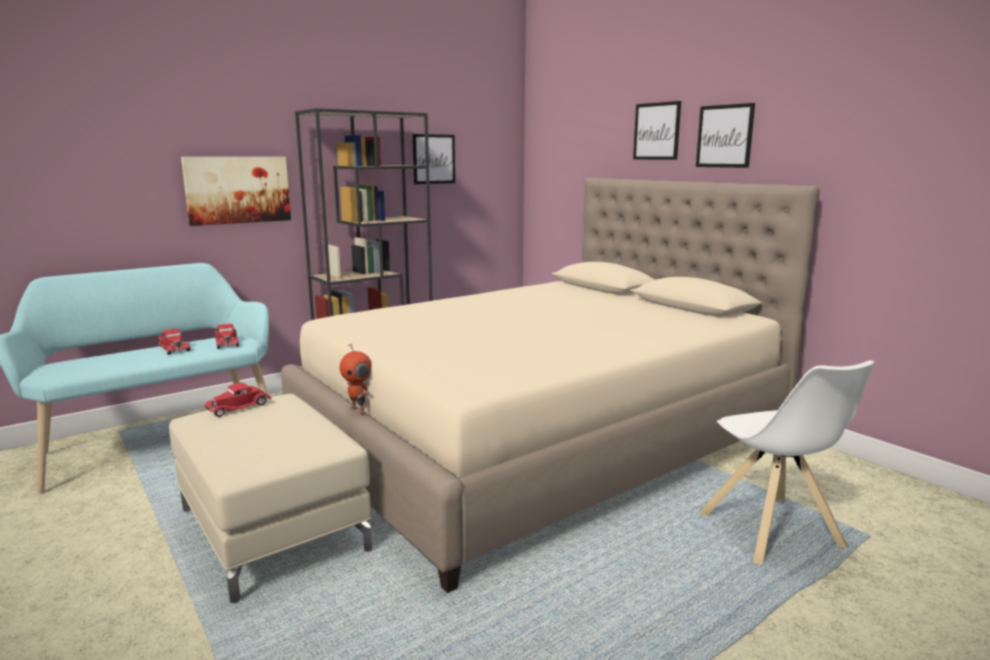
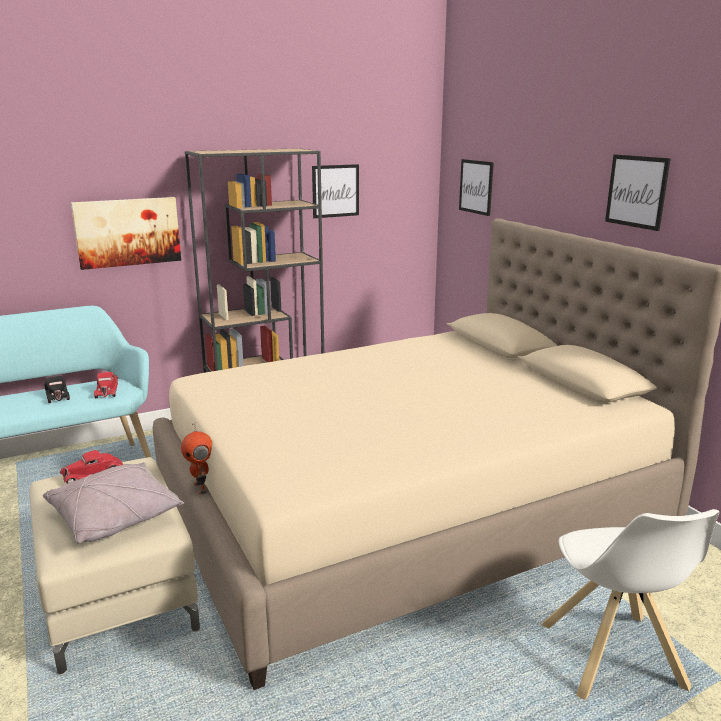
camera: 10 degrees right, 5 degrees up
red toy car [158,329,190,354] -> black toy car [44,376,70,403]
picture [633,101,681,160] -> picture moved to [459,159,494,216]
none -> purple pillow [43,462,184,544]

